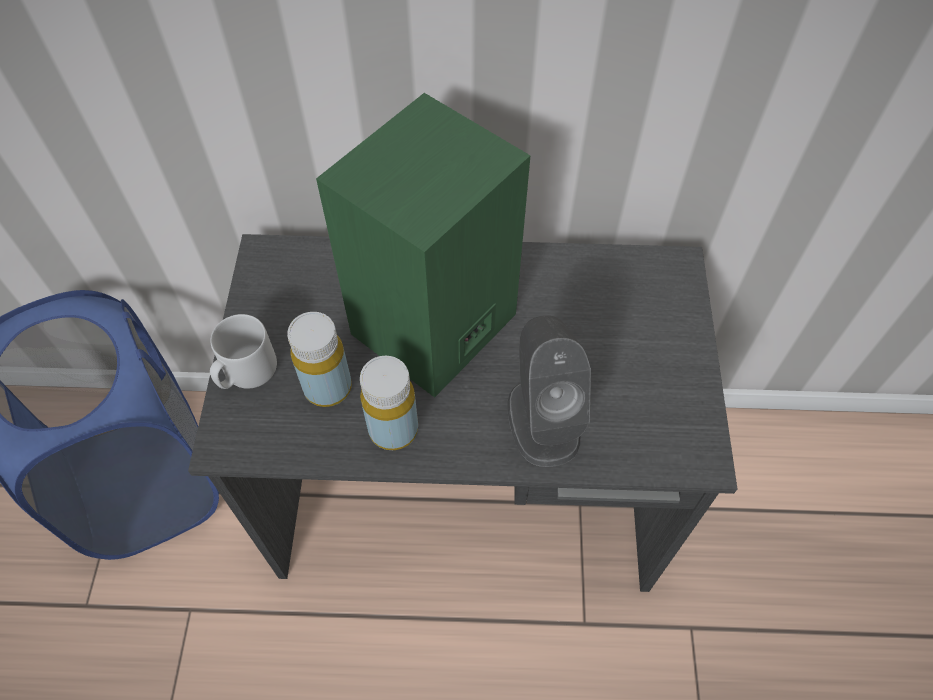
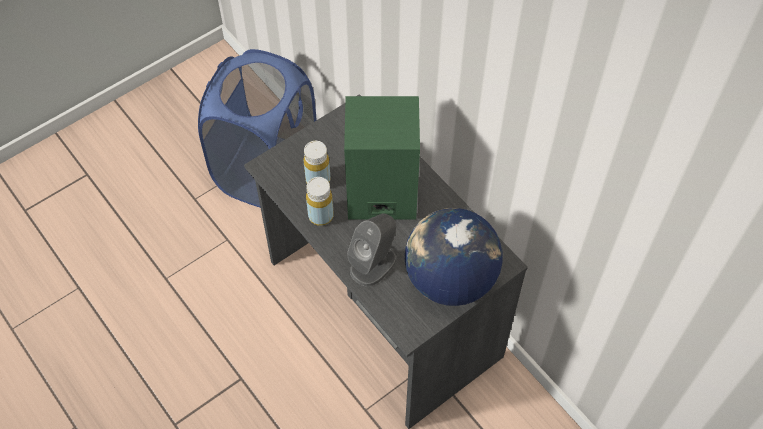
camera: 50 degrees right, 0 degrees up
grey mug [210,314,277,389] -> none
none -> globe [405,208,503,306]

